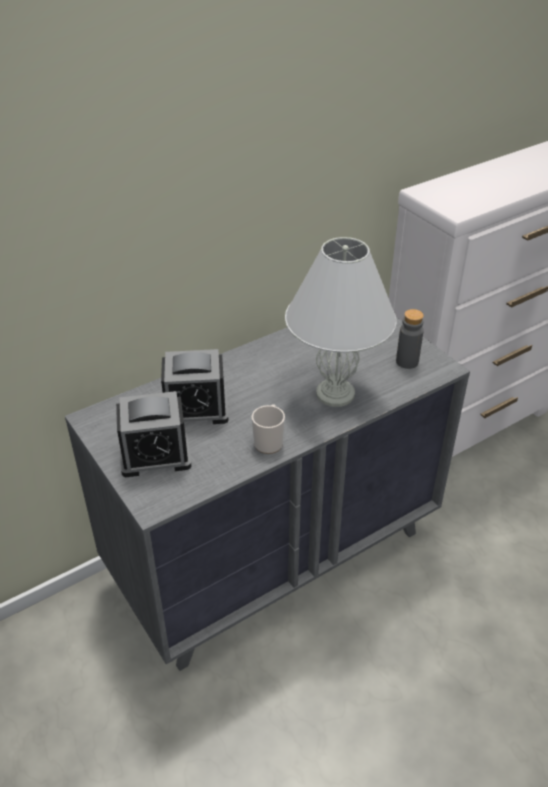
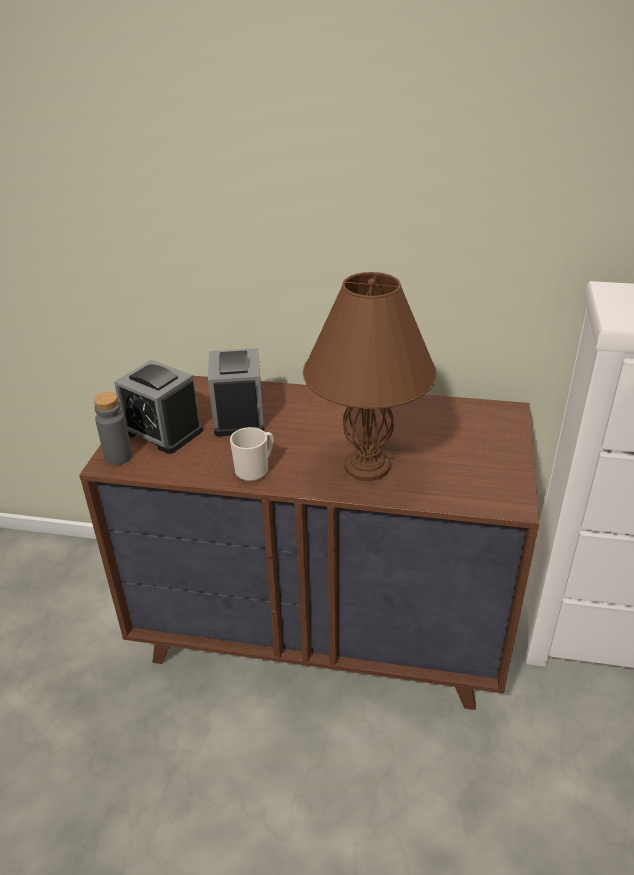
camera: 45 degrees right, 5 degrees down
grey dresser [65,317,470,671] -> brown dresser [79,376,539,710]
alarm clock [161,349,229,424] -> alarm clock turned 45 degrees clockwise [208,348,264,437]
white table lamp [285,237,396,407] -> brown table lamp [303,272,437,481]
grey bottle [396,309,424,369] -> grey bottle moved to [94,392,132,465]

